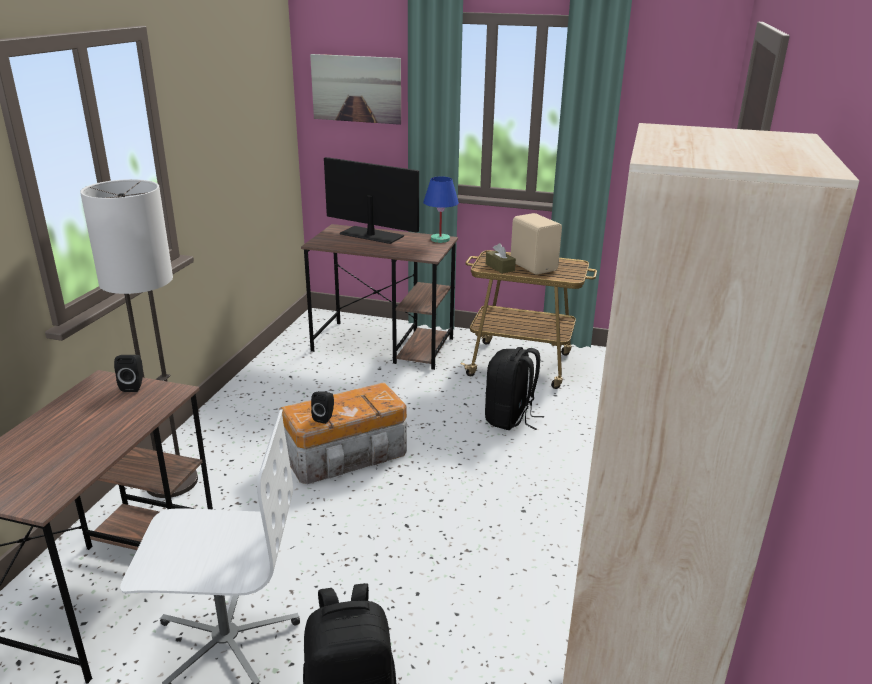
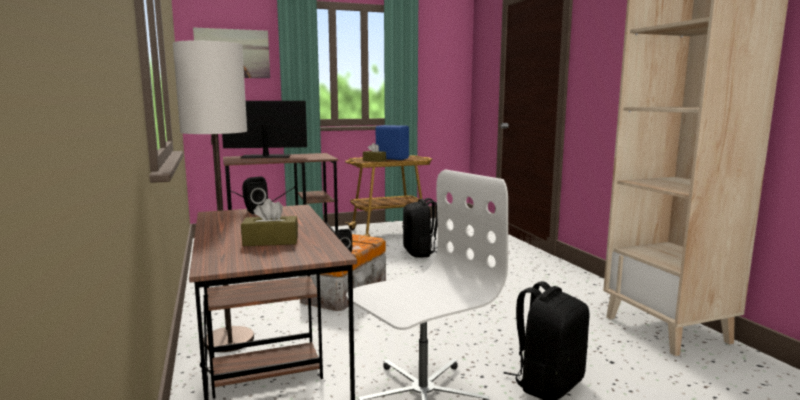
camera: 35 degrees left, 15 degrees down
blue table lamp [423,176,459,243] -> none
beige speaker [511,213,562,275] -> blue speaker [376,125,409,160]
none -> brown tissue box [241,199,298,246]

